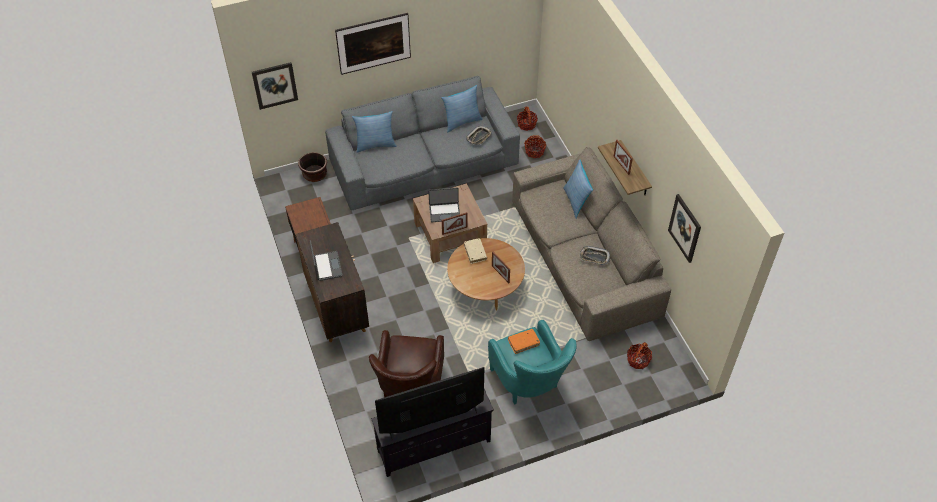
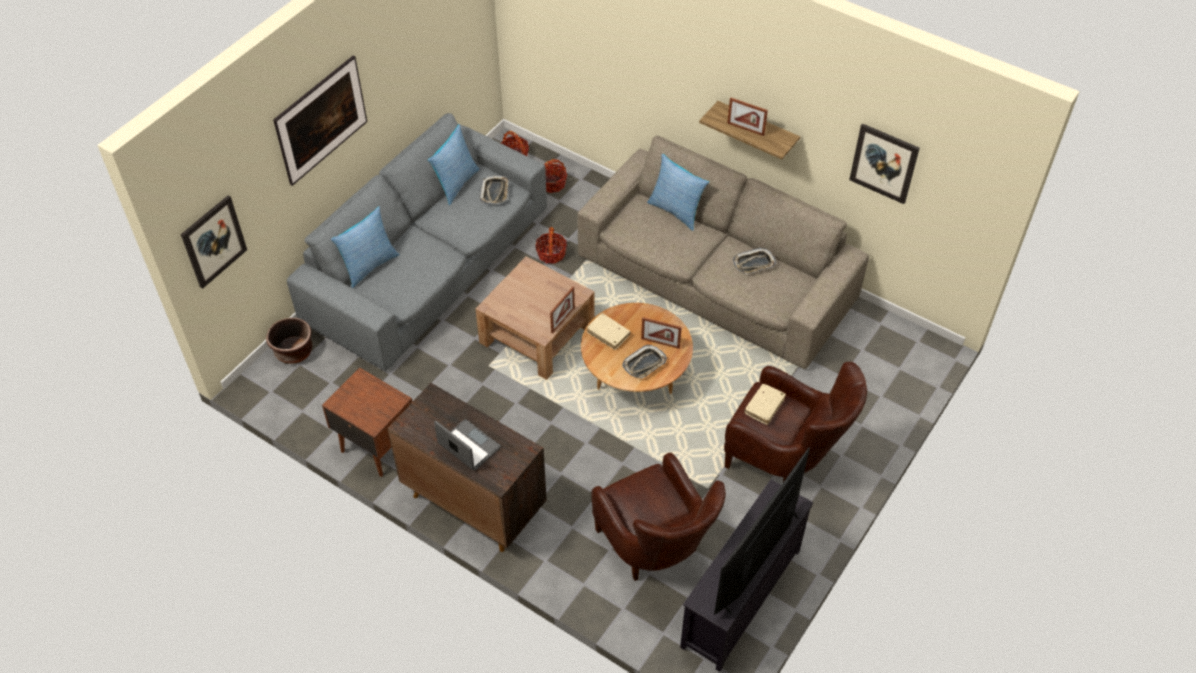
camera: 35 degrees left, 0 degrees up
laptop [428,187,460,222] -> none
turquoise armchair [488,320,577,405] -> brown armchair [724,362,867,482]
orange book [508,329,540,354] -> beige book [744,384,786,425]
basket [627,342,652,369] -> basket moved to [535,227,567,264]
none -> tray [622,345,667,379]

